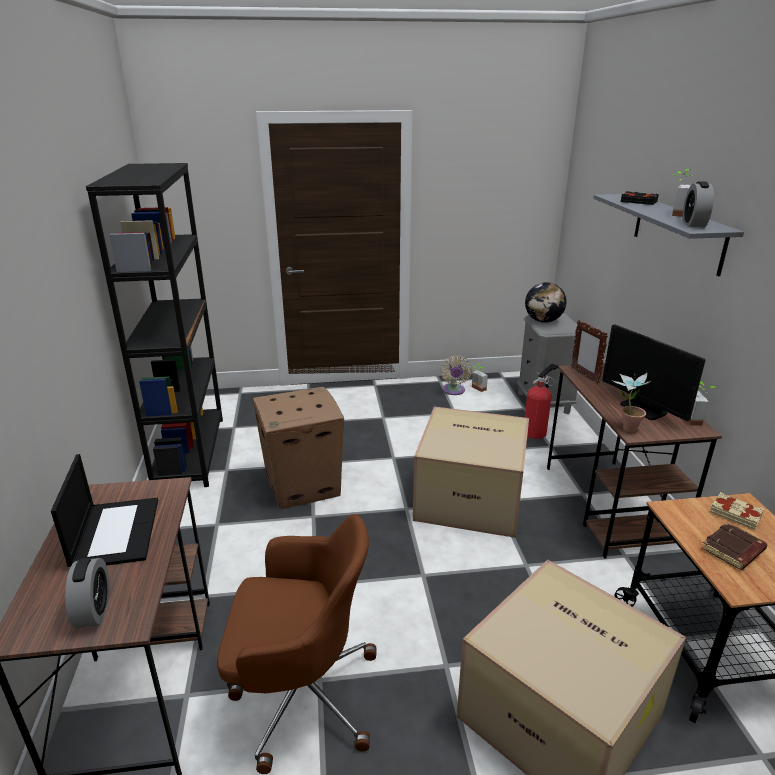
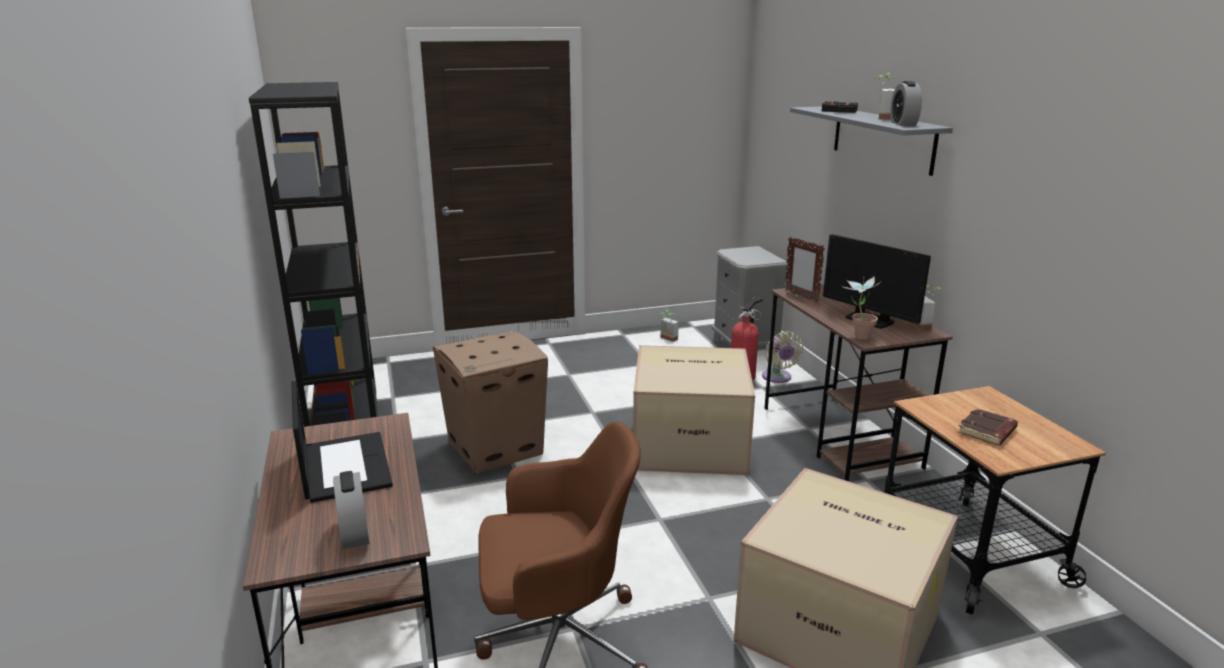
camera: 10 degrees left, 5 degrees down
beige fan [440,356,472,395] -> beige fan moved to [762,332,804,383]
globe [525,282,566,323] -> none
beige book [710,492,764,530] -> none

